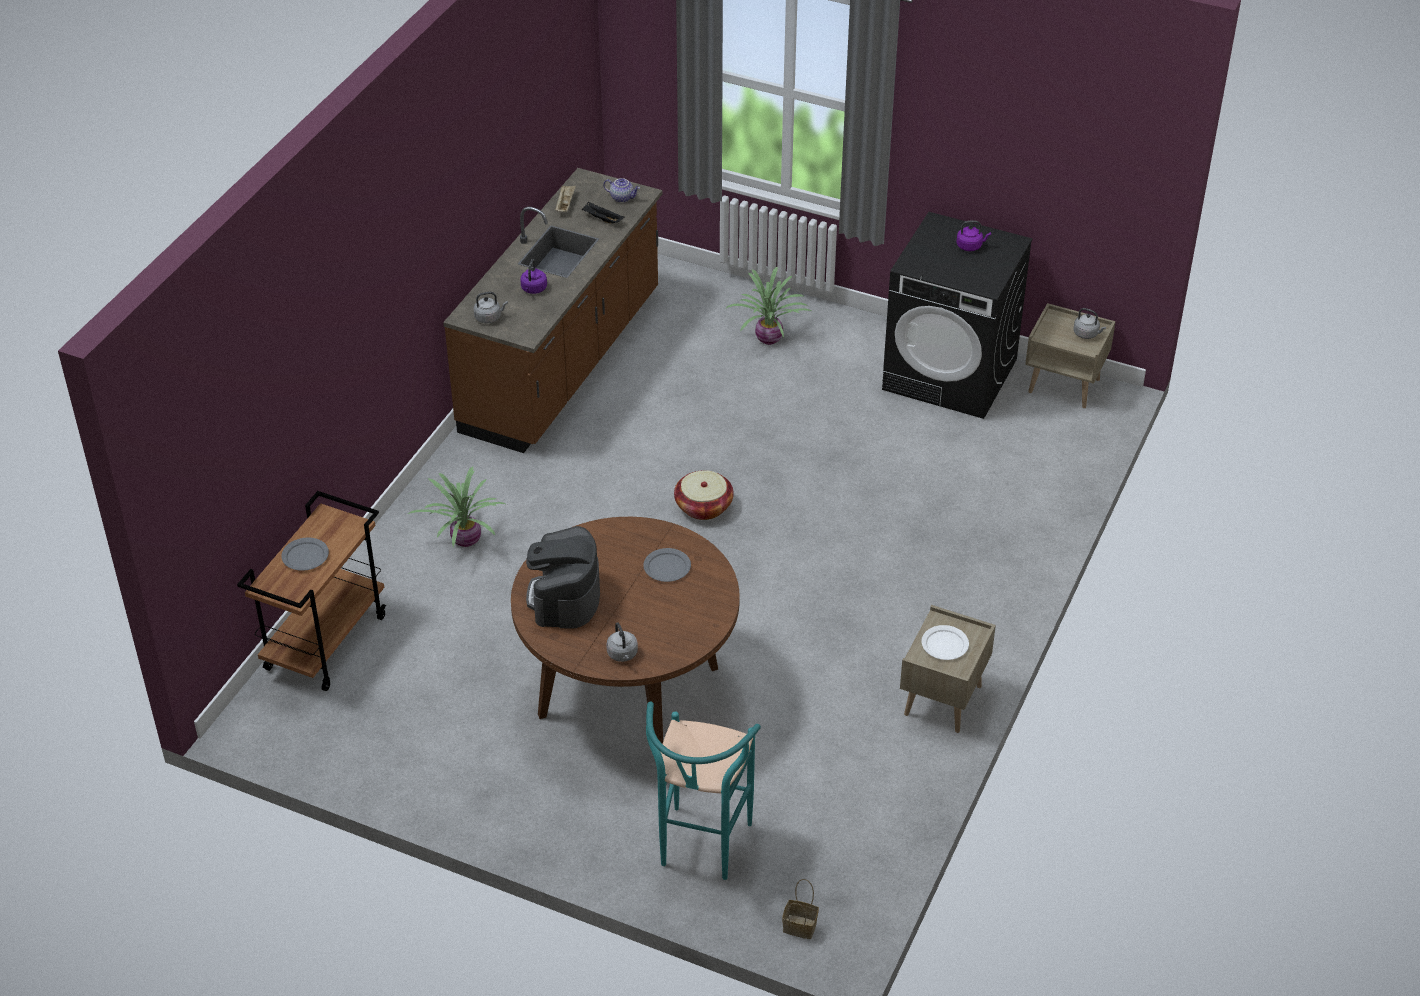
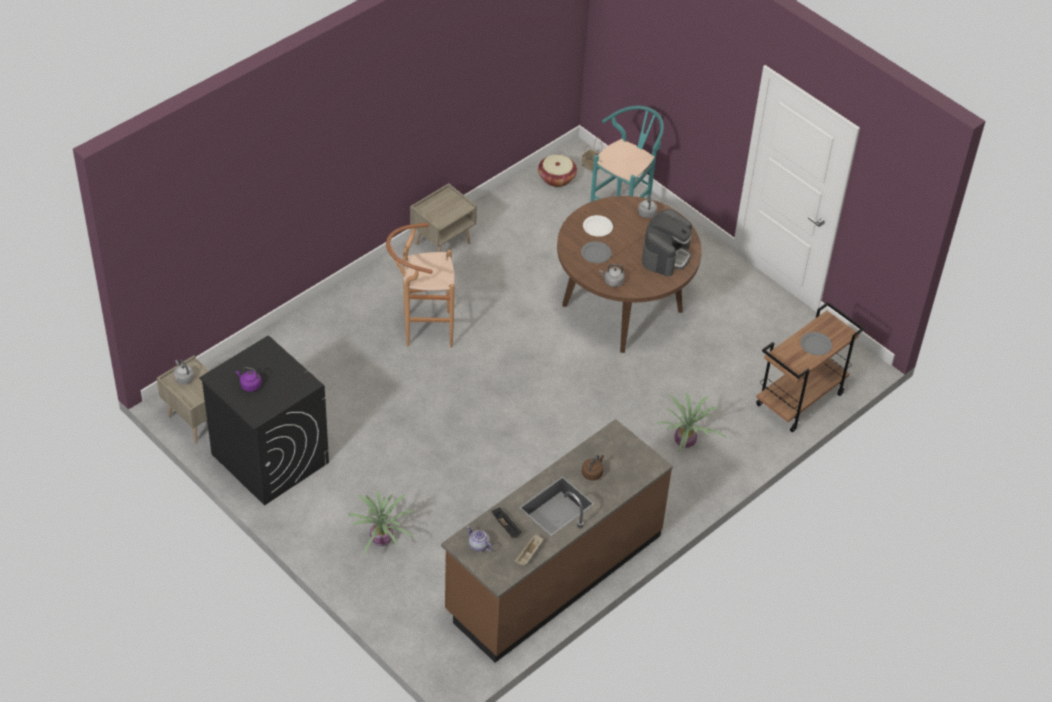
camera: 160 degrees left, 5 degrees up
grey kettle [474,292,508,324] -> grey kettle moved to [600,264,624,287]
purple kettle [520,259,547,294] -> brown kettle [582,455,604,481]
basket [674,470,734,520] -> basket moved to [538,155,577,187]
white plate [921,625,969,660] -> white plate moved to [583,215,613,237]
none -> brown stool [386,223,455,348]

